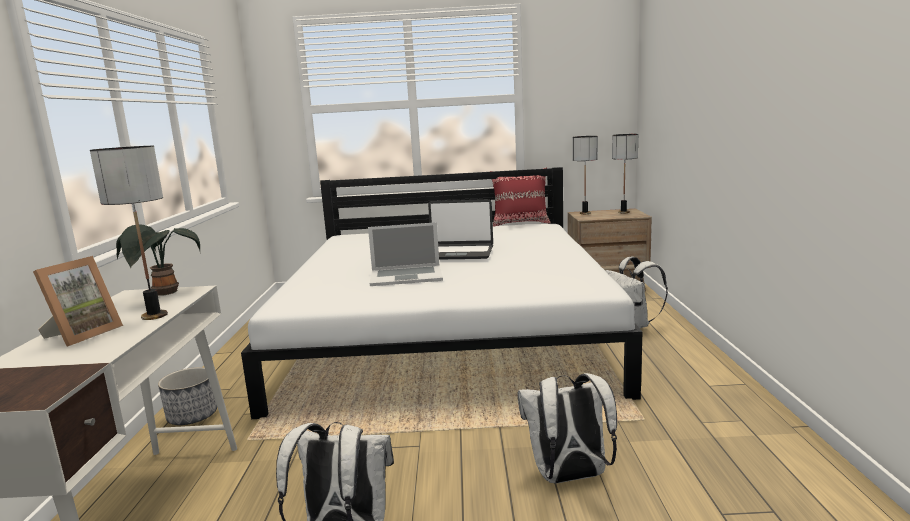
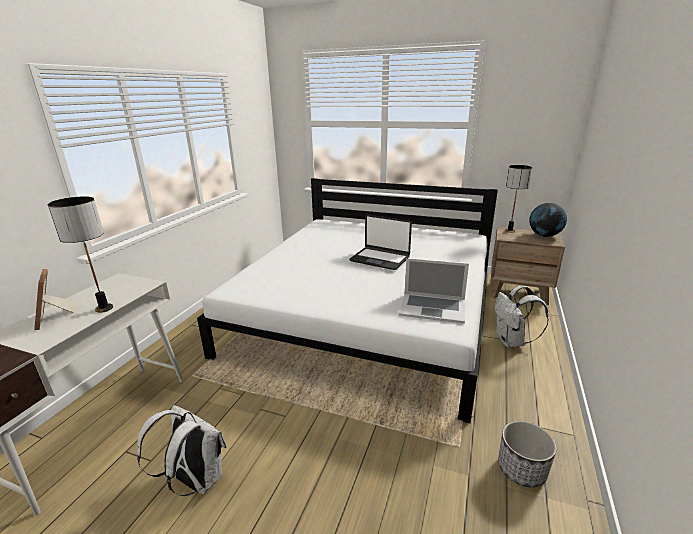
camera: 20 degrees right, 10 degrees up
picture frame [33,256,123,347] -> picture frame turned 105 degrees clockwise [34,269,79,330]
potted plant [116,224,201,296] -> none
planter [158,367,217,425] -> planter moved to [498,421,557,487]
laptop [368,222,443,286] -> laptop moved to [399,258,469,324]
red pillow [489,168,551,227] -> none
white backpack [517,373,617,483] -> none
table lamp [612,134,638,213] -> globe [529,203,567,237]

